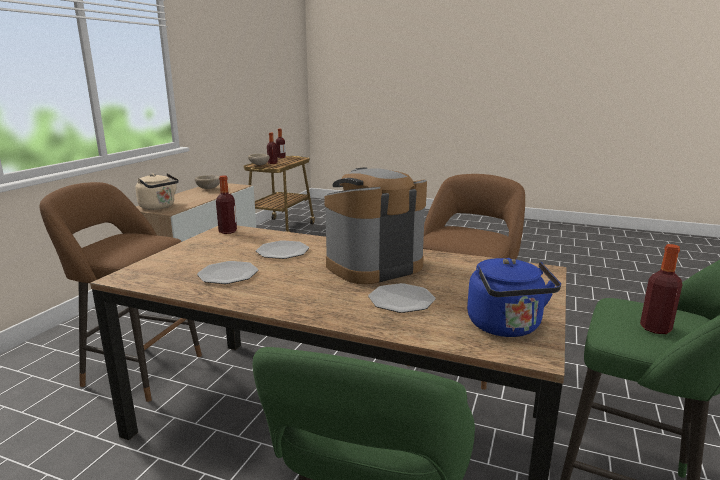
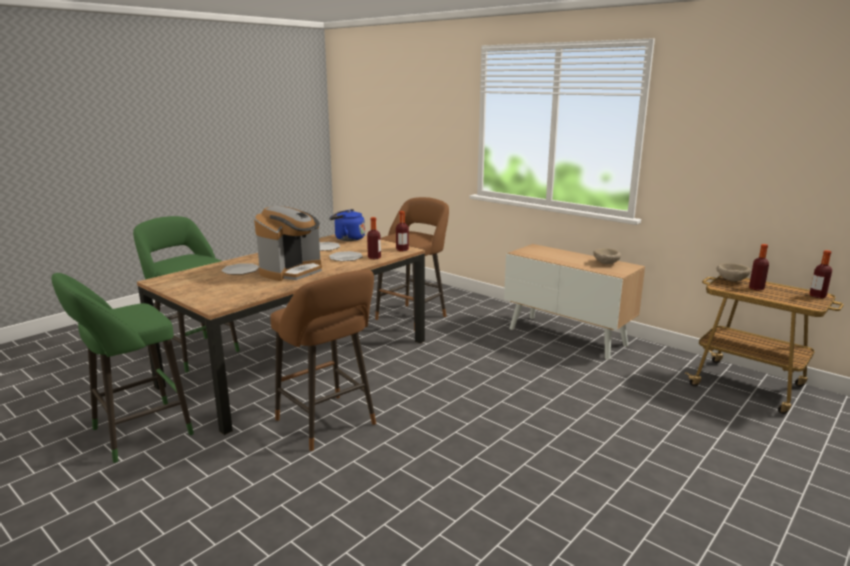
camera: 110 degrees right, 0 degrees up
beige kettle [135,173,179,210] -> none
coffee machine [324,167,427,284] -> coffee machine turned 45 degrees clockwise [254,206,322,281]
blue kettle [467,258,561,337] -> blue kettle moved to [329,209,365,241]
bottle [640,244,683,334] -> bottle moved to [367,217,381,259]

